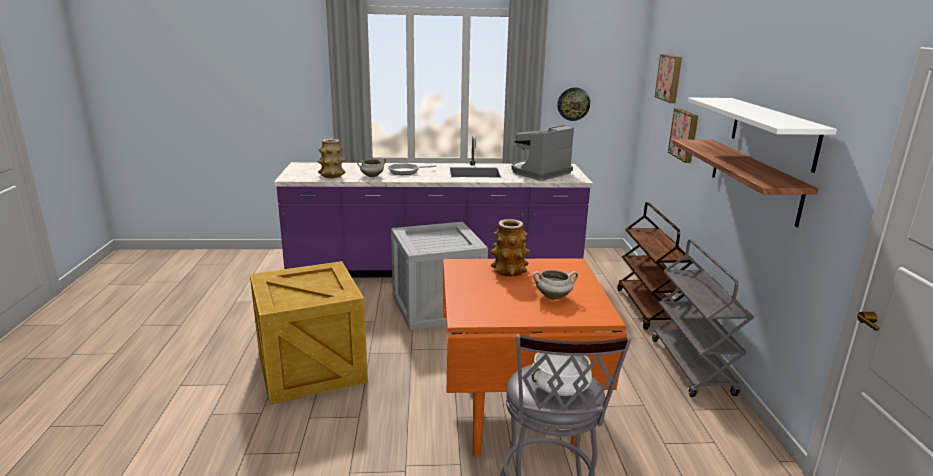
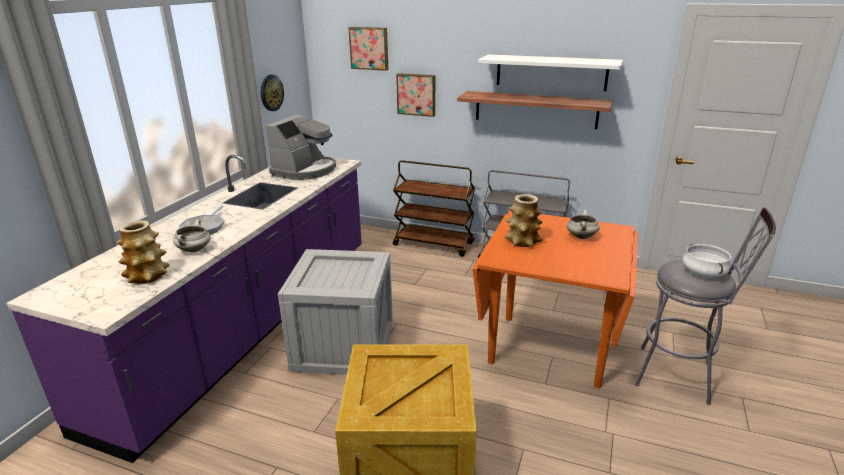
camera: 65 degrees left, 5 degrees up
coffee machine [511,125,574,181] -> coffee machine turned 135 degrees counterclockwise [266,114,336,180]

